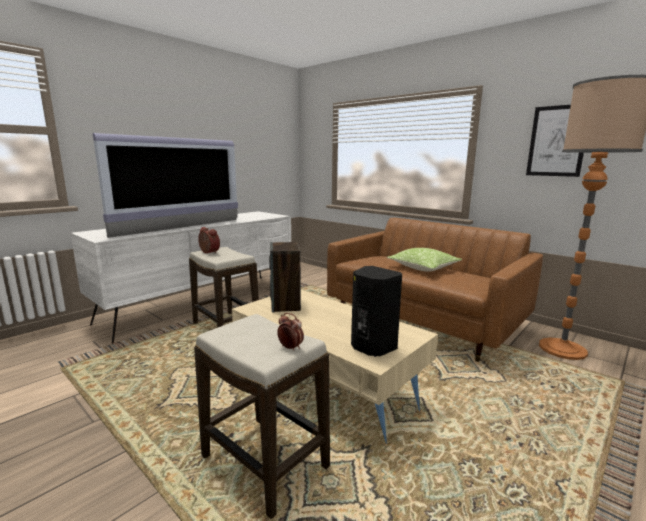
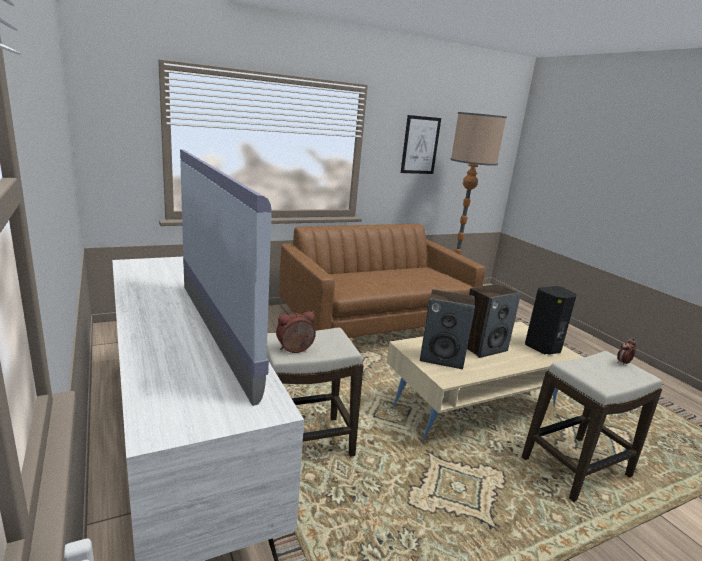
camera: 70 degrees left, 5 degrees up
pillow [387,248,462,272] -> none
none -> speaker [467,284,521,358]

